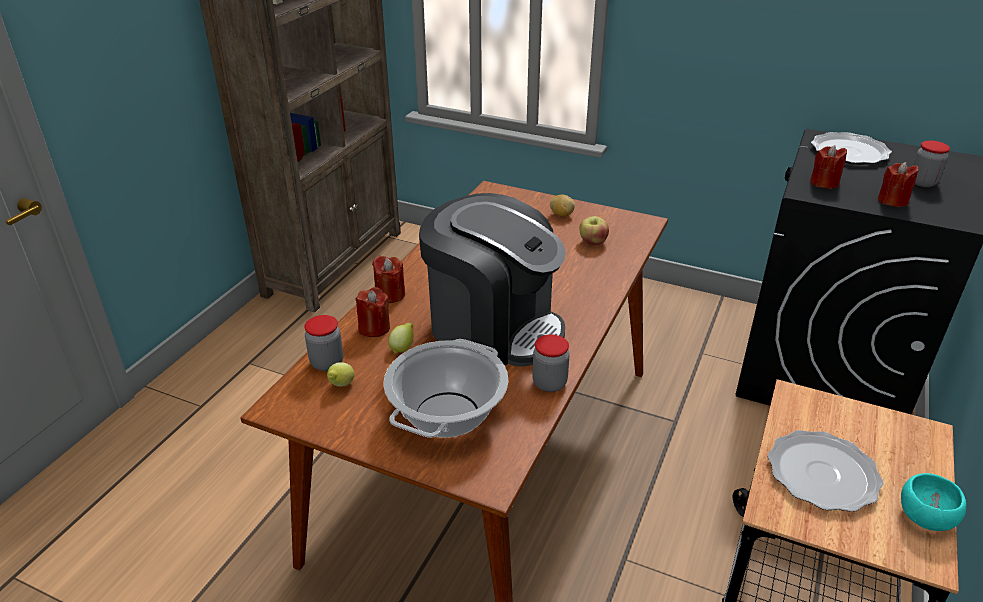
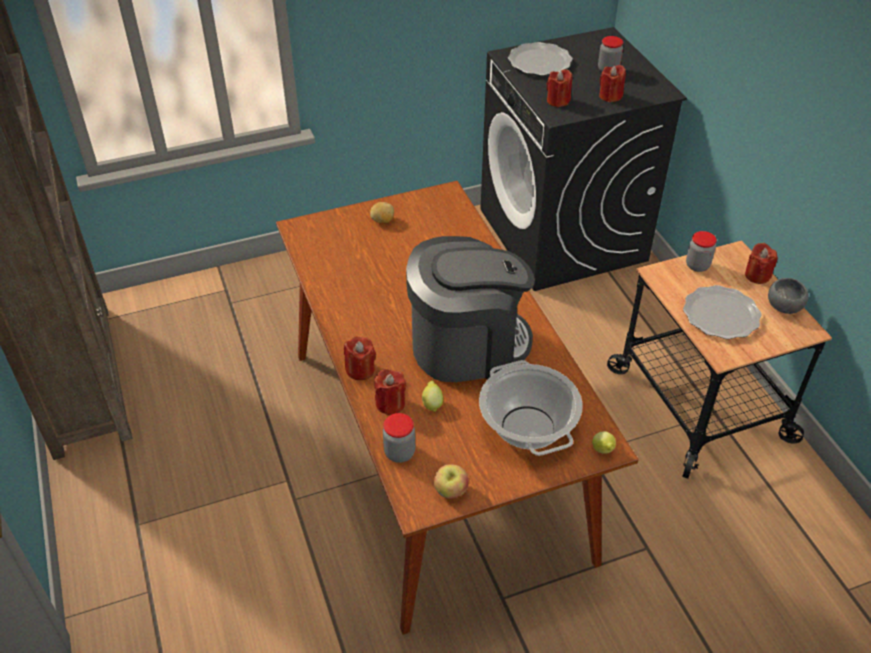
camera: 45 degrees left, 10 degrees up
lemon [327,362,354,387] -> lemon moved to [592,431,616,454]
jar [532,334,570,392] -> jar moved to [686,231,717,272]
apple [579,216,609,245] -> apple moved to [434,464,469,499]
turquoise bowl [901,473,966,531] -> grey bowl [768,278,808,314]
none -> red candle [745,243,778,284]

